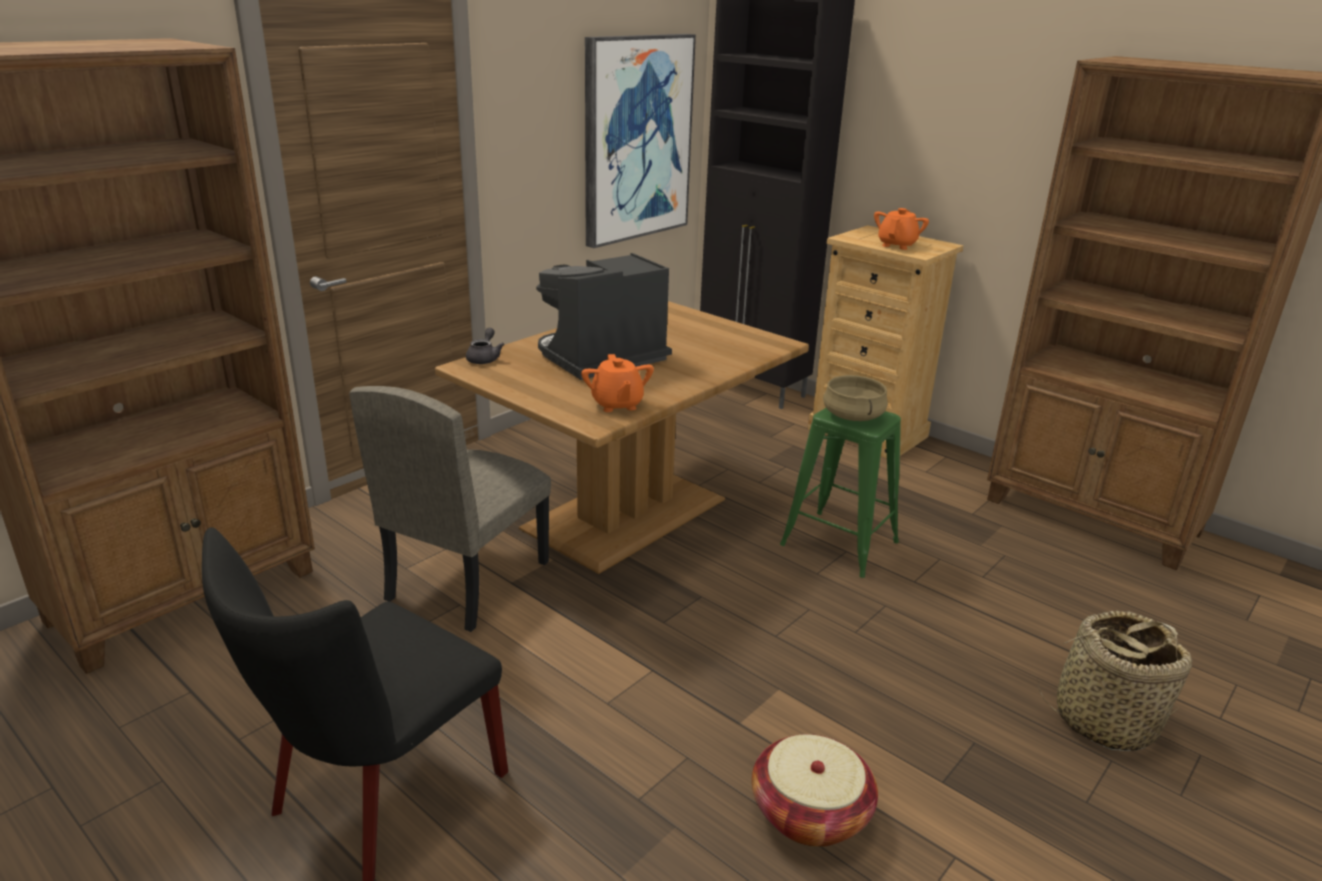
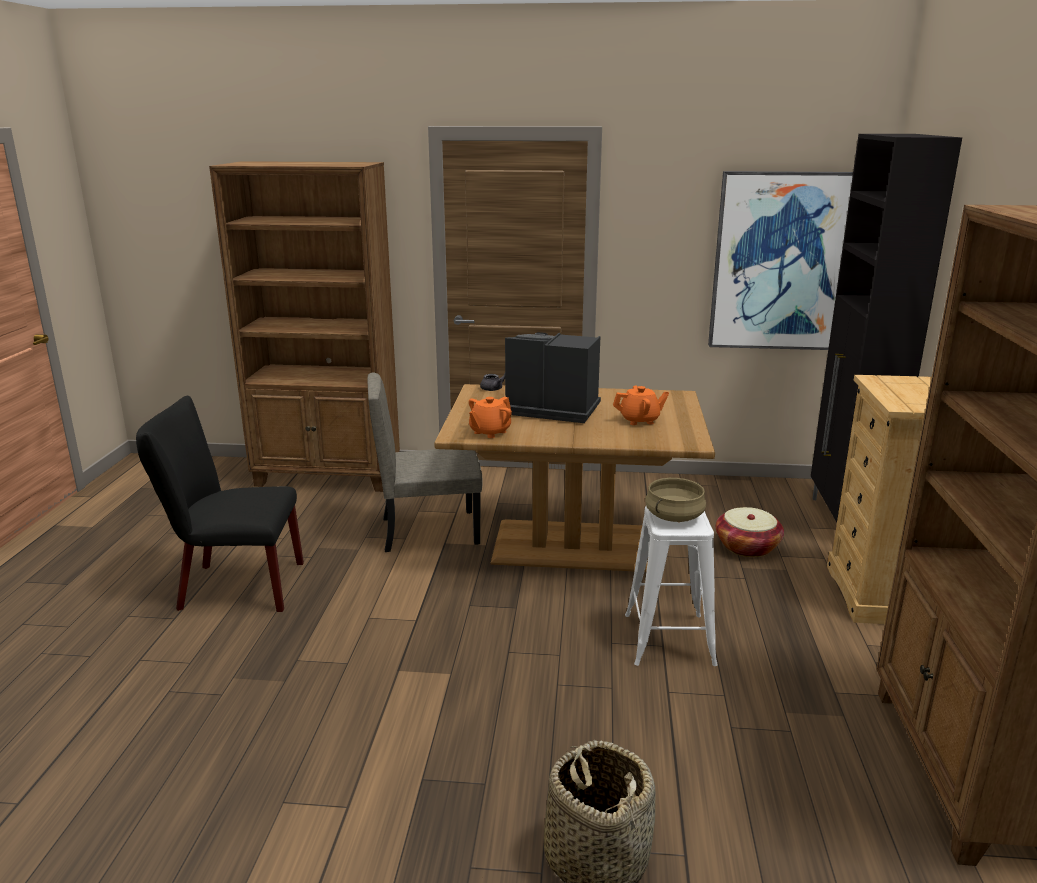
camera: 55 degrees right, 5 degrees down
basket [752,734,878,847] -> basket moved to [716,507,784,557]
green stool [780,408,901,578] -> white stool [625,506,718,666]
orange teapot [874,208,929,250] -> orange teapot moved to [613,385,669,425]

